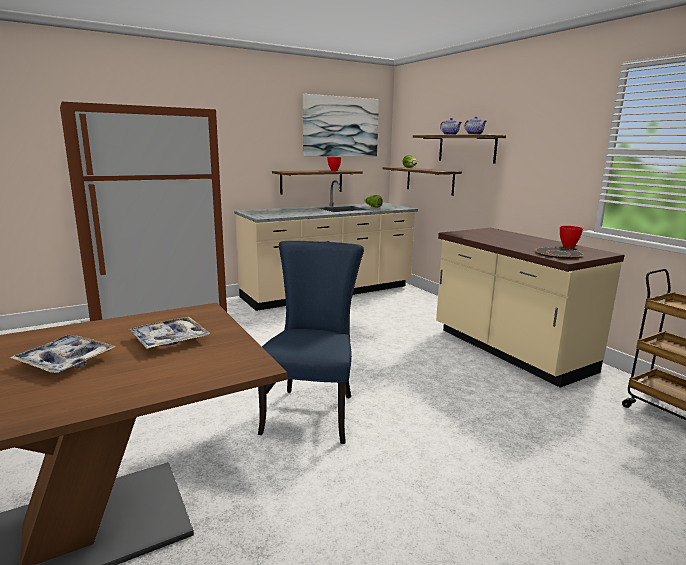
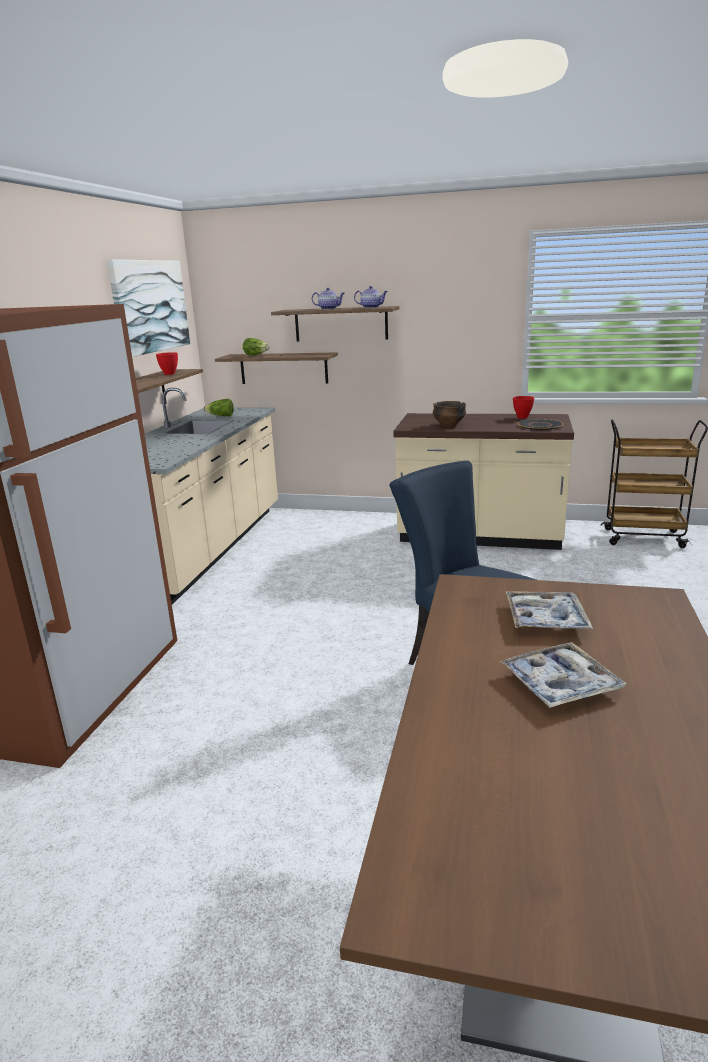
camera: 45 degrees left, 5 degrees up
none -> bowl [433,401,466,427]

